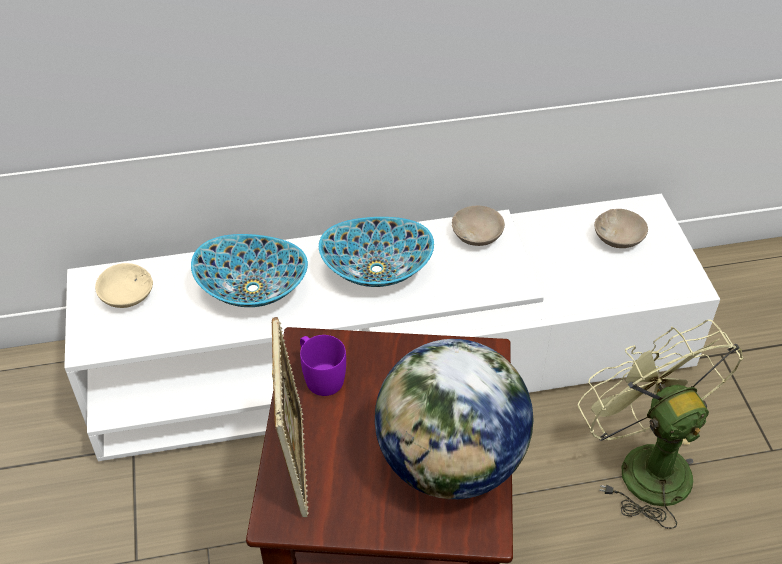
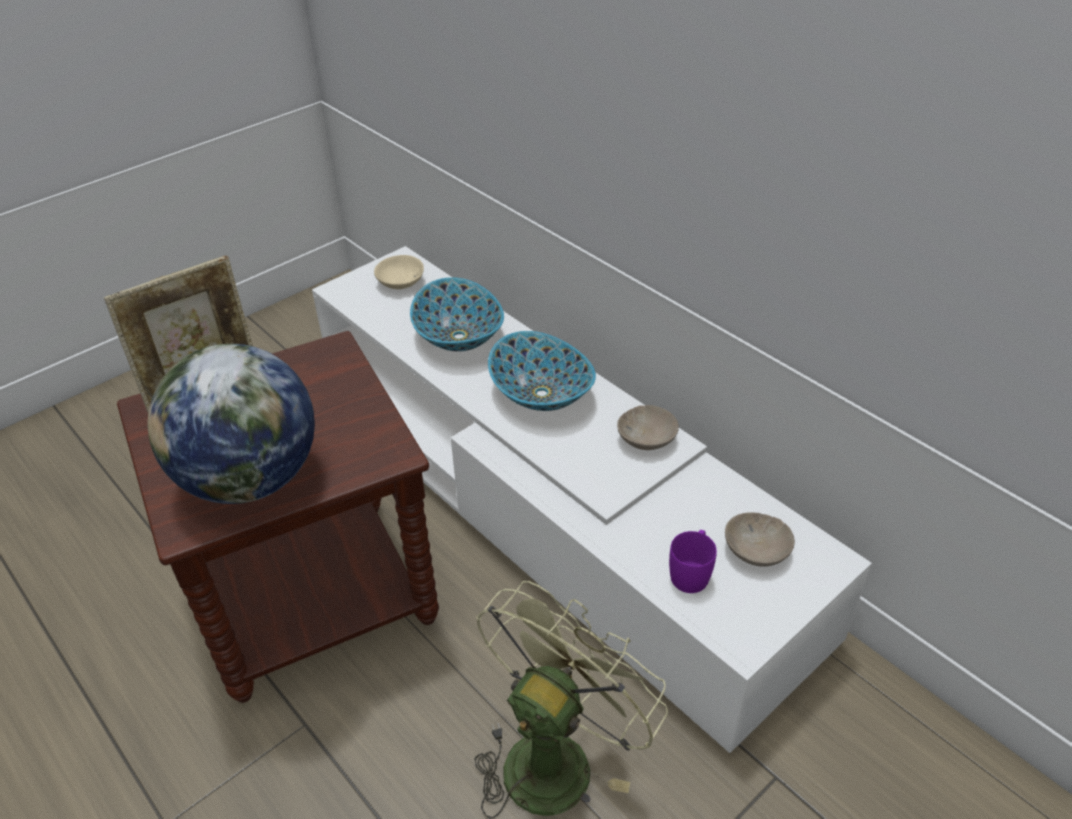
camera: 60 degrees right, 5 degrees down
purple mug [300,335,346,396] -> purple mug moved to [669,530,717,593]

